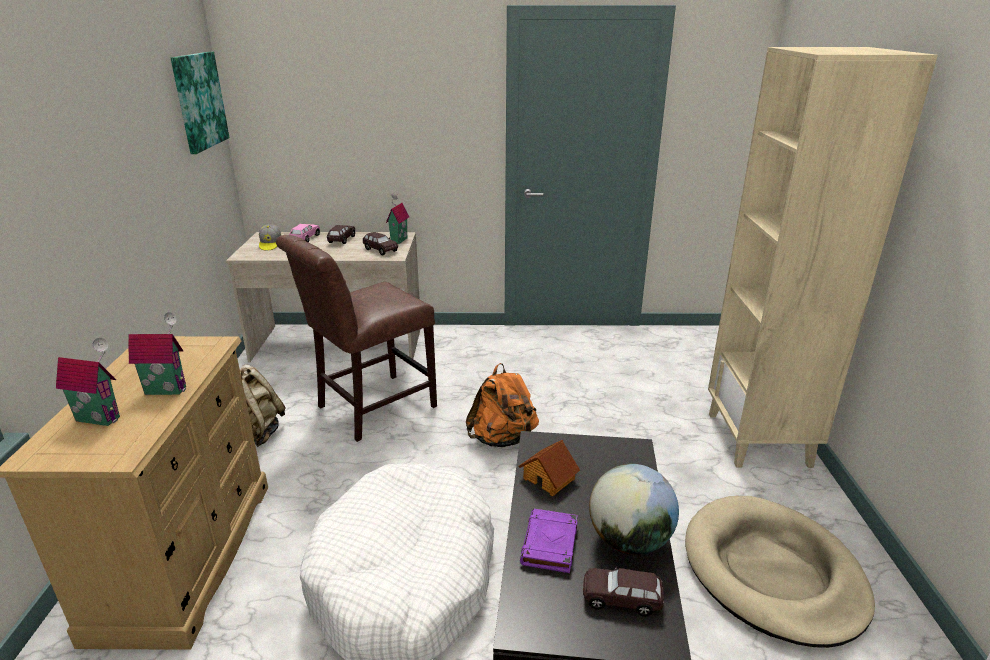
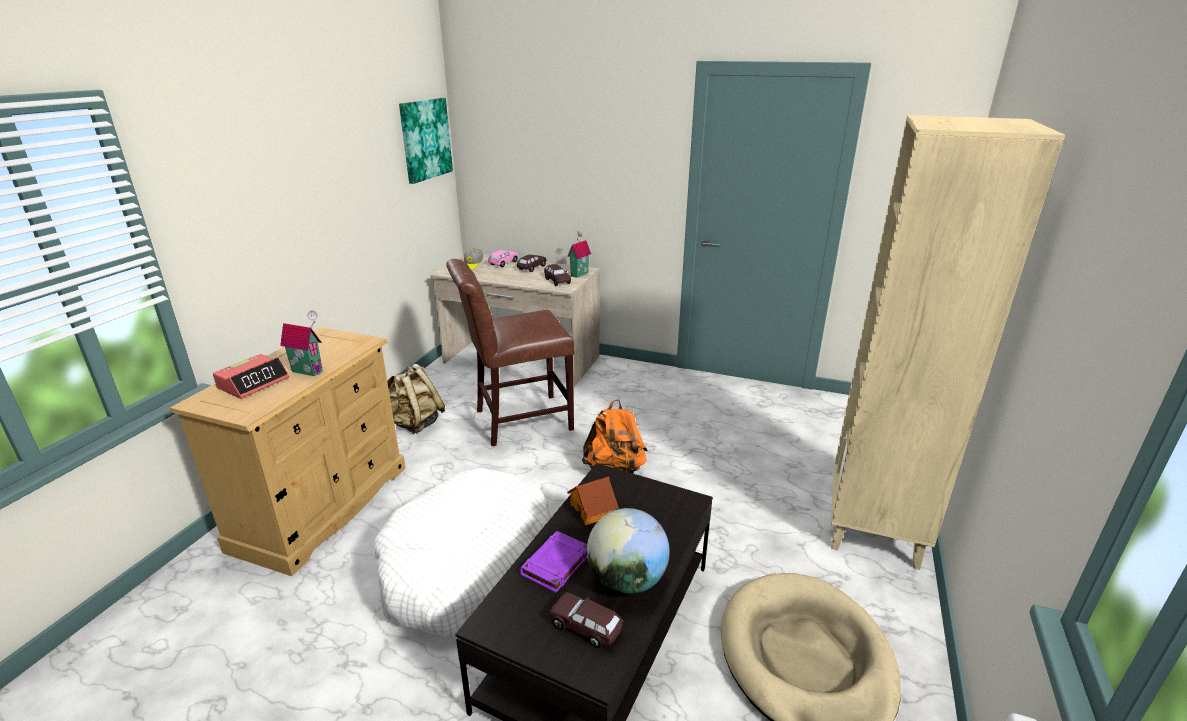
camera: 20 degrees right, 0 degrees up
toy house [56,338,120,426] -> alarm clock [213,354,289,399]

